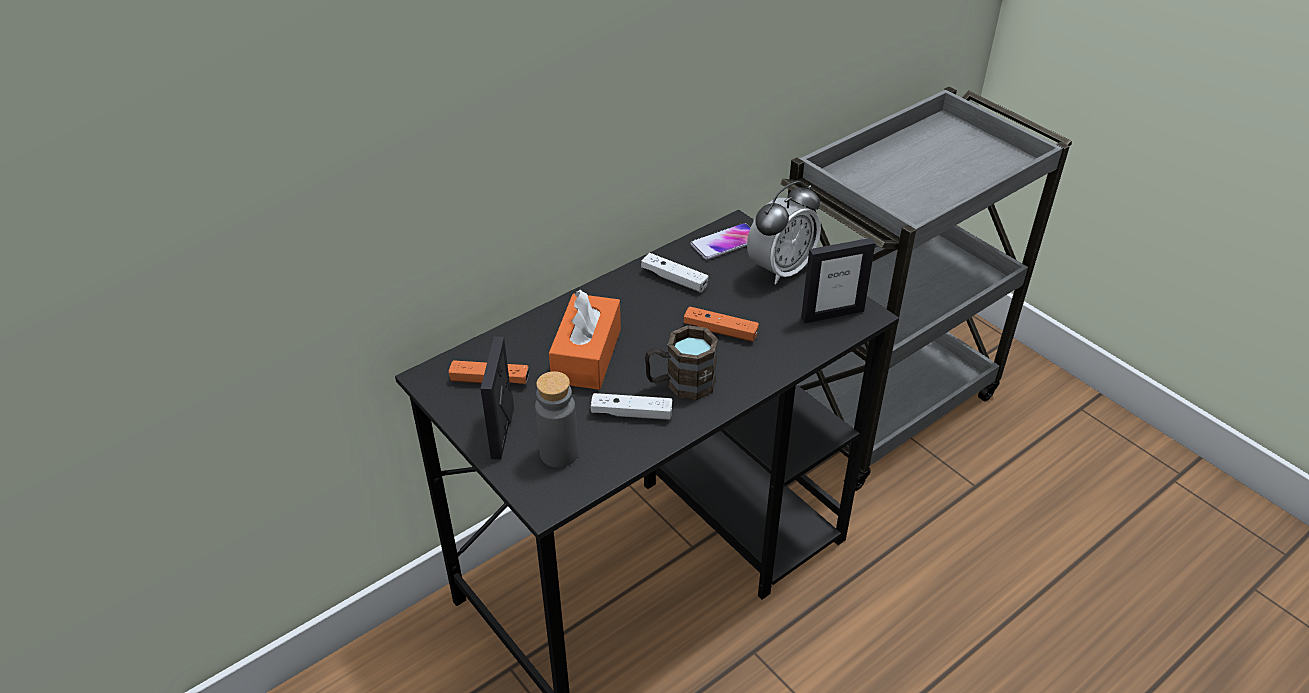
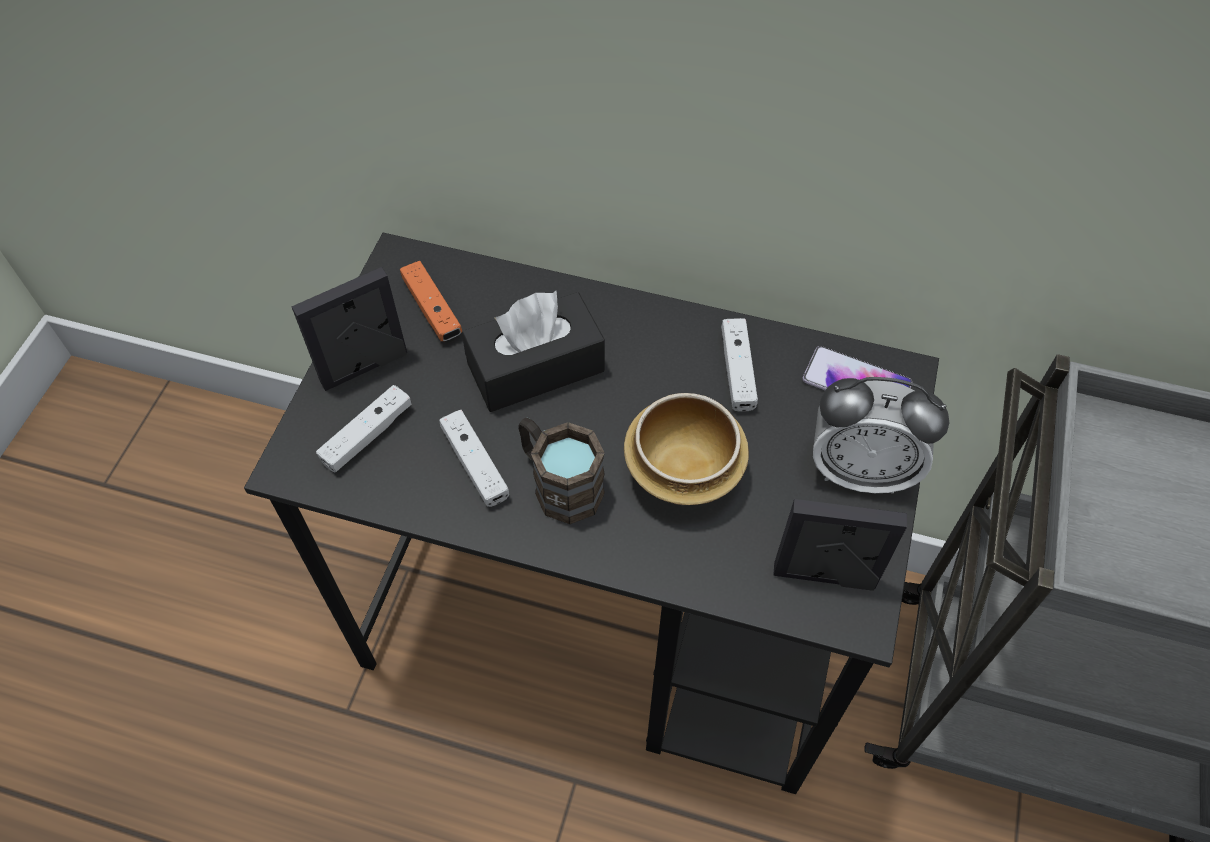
camera: 55 degrees right, 15 degrees up
grey bottle [535,371,578,468] -> white game controller [316,385,412,473]
orange tissue box [549,290,621,390] -> black tissue box [462,291,605,412]
orange game controller [684,306,759,342] -> bowl [624,393,749,505]
picture frame [801,238,875,323] -> picture frame turned 150 degrees clockwise [773,499,907,591]

